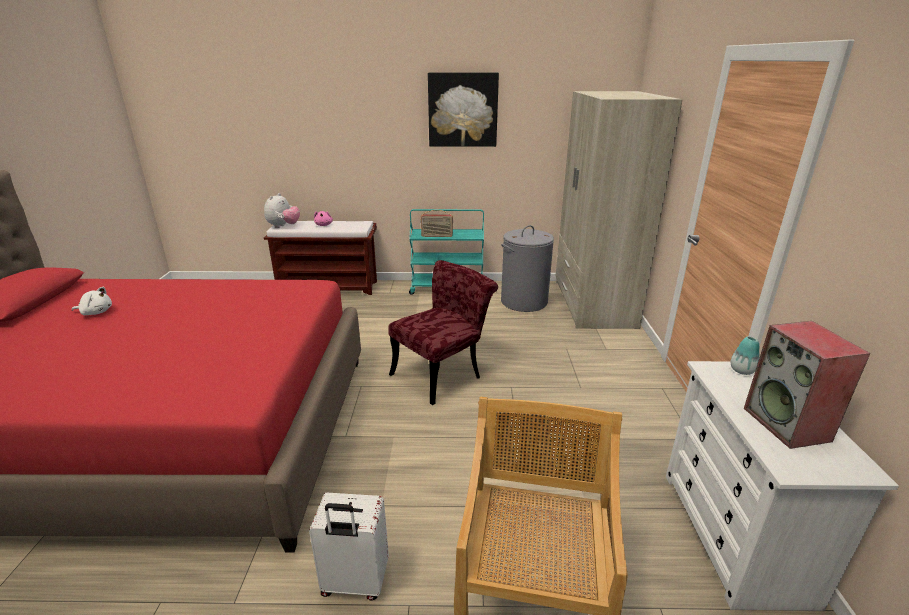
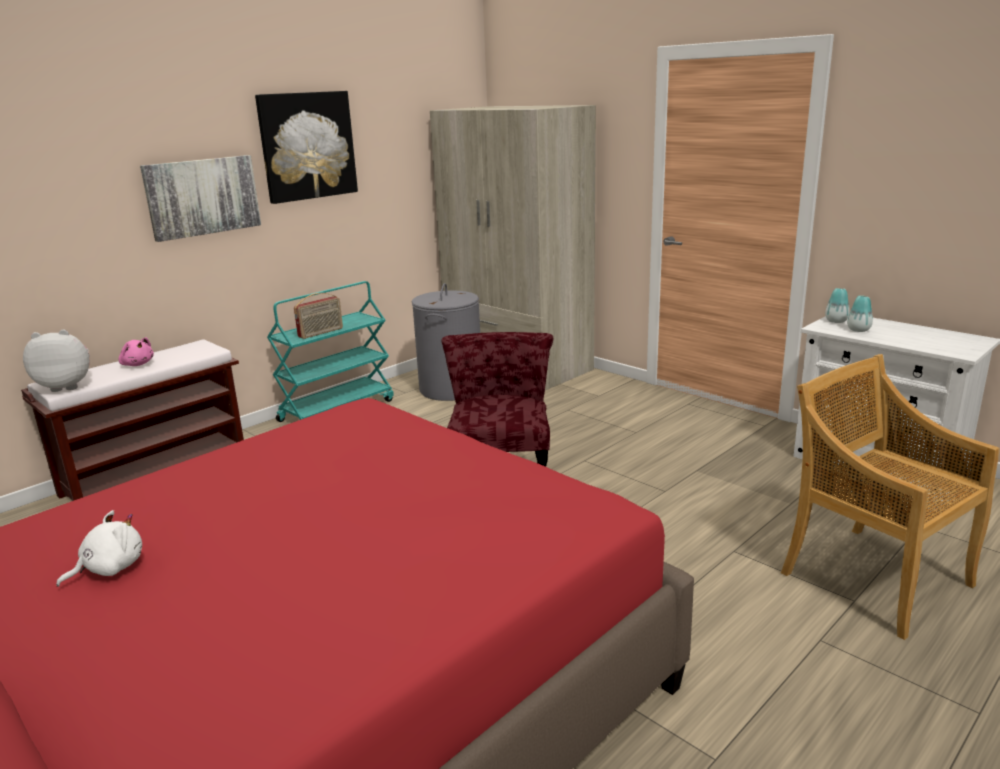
camera: 45 degrees left, 5 degrees down
plush toy [264,193,300,228] -> plush toy turned 75 degrees counterclockwise [23,330,90,392]
white suitcase [309,493,389,601] -> none
speaker [744,321,870,449] -> none
none -> picture [140,155,261,242]
none -> vase [847,295,873,332]

